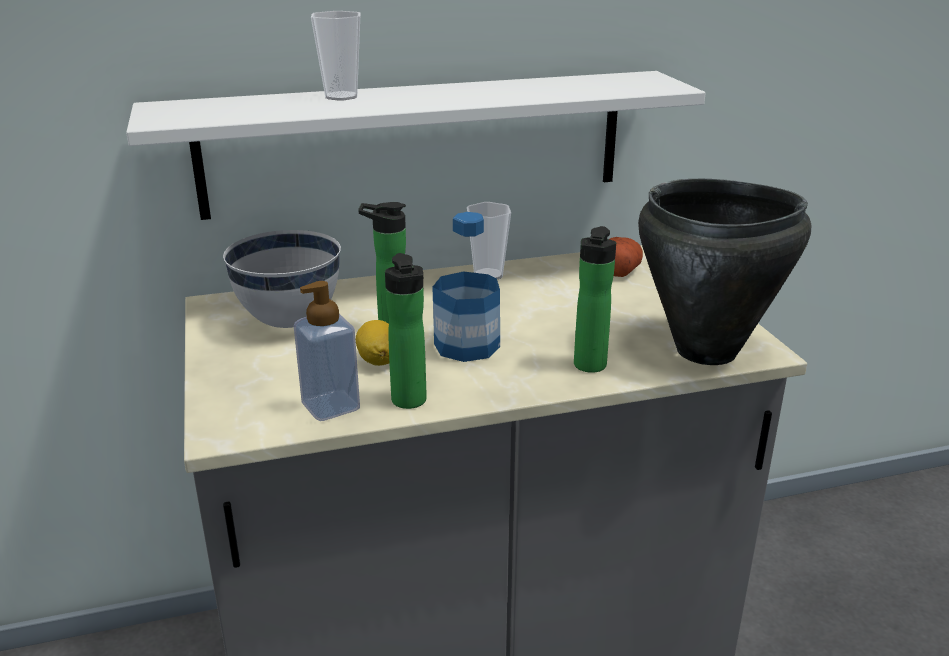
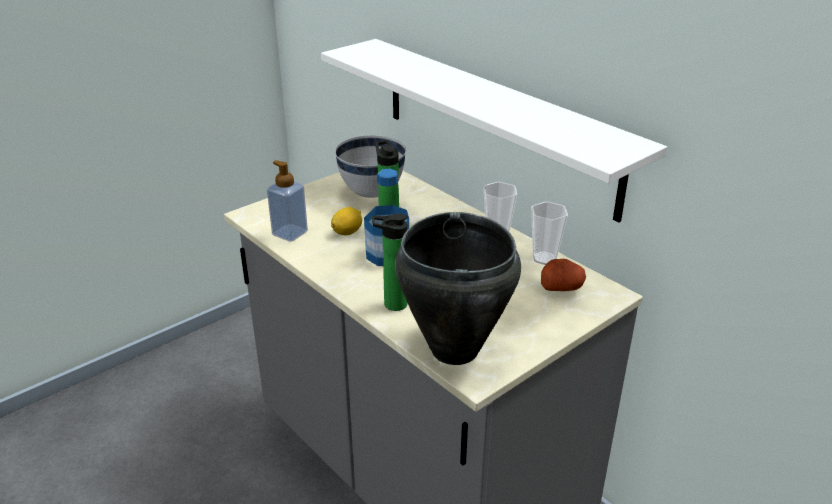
camera: 65 degrees right, 5 degrees up
cup [311,11,361,101] -> cup moved to [531,201,568,265]
bottle [385,253,427,409] -> none

